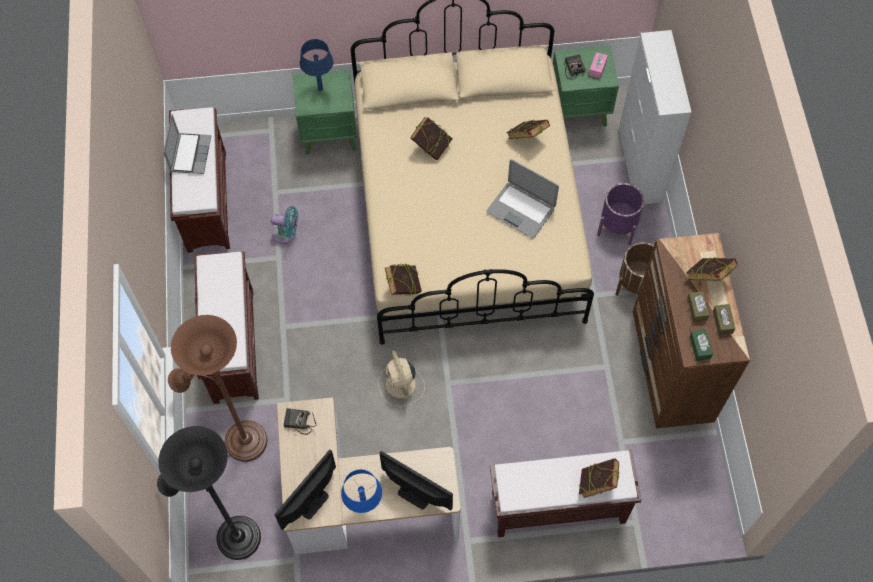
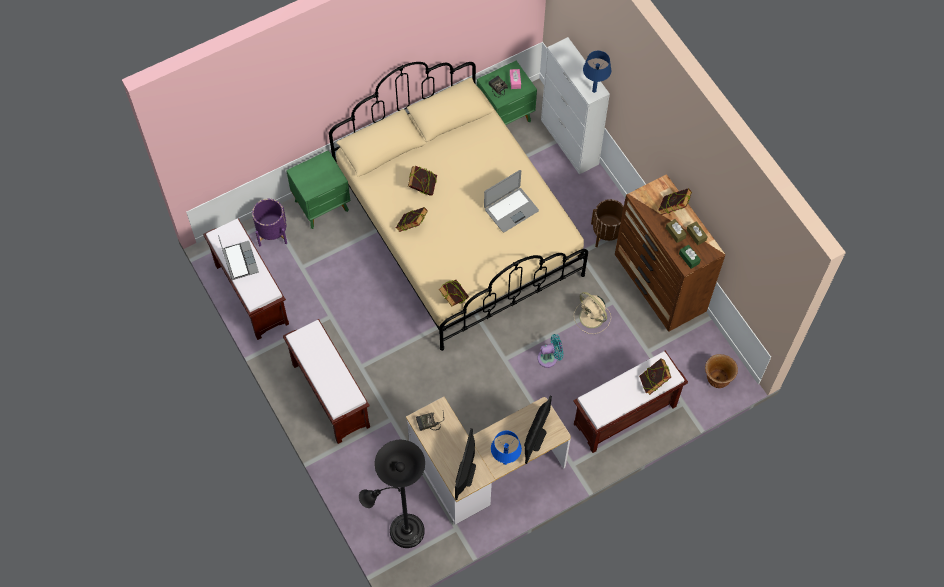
camera: 25 degrees left, 0 degrees up
brown floor lamp [168,315,267,462] -> none
turquoise fan [271,206,298,244] -> turquoise fan moved to [537,334,563,368]
blue table lamp [300,39,334,91] -> blue table lamp moved to [583,51,611,93]
beige fan [379,351,425,407] -> beige fan moved to [574,292,611,334]
monitor [379,451,453,510] -> monitor turned 105 degrees clockwise [524,396,552,464]
laptop [486,159,559,239] -> laptop turned 45 degrees counterclockwise [484,170,539,232]
book [506,119,550,139] -> book moved to [396,207,428,232]
purple planter [597,183,644,245] -> purple planter moved to [252,199,287,246]
none -> brown planter [705,354,738,388]

